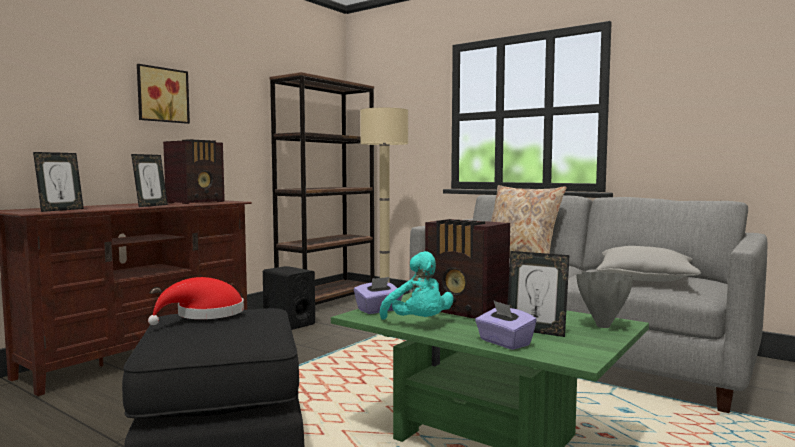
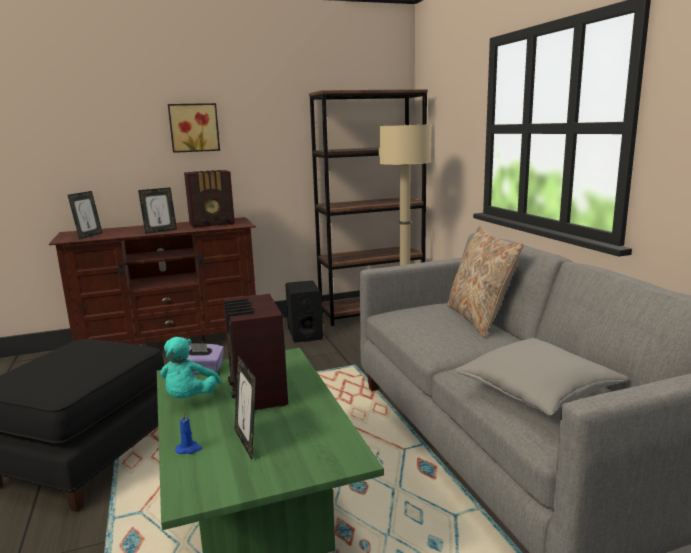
camera: 35 degrees right, 10 degrees up
picture frame [33,152,84,212] -> picture frame turned 45 degrees counterclockwise [68,191,102,240]
red hat [148,277,244,325] -> none
purple tissue box [475,300,537,350] -> blue candle [175,412,202,454]
grey vase [576,272,633,328] -> none

